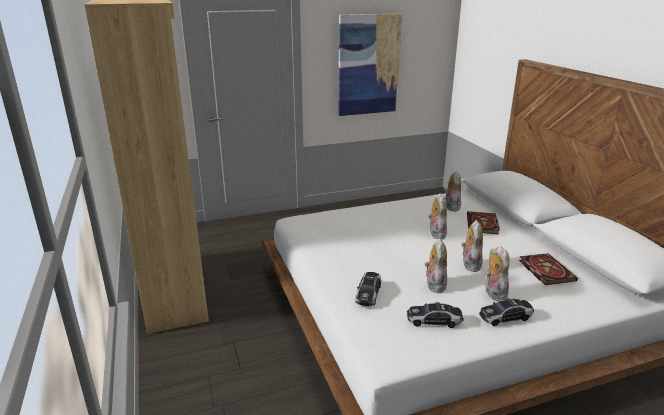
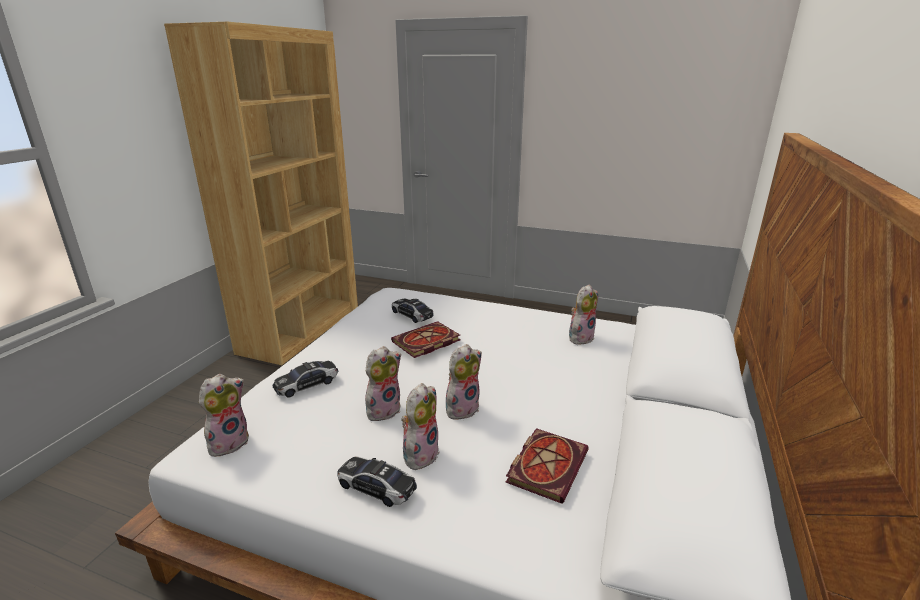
camera: 40 degrees right, 0 degrees up
picture [339,13,402,116] -> none
toy car [407,302,464,328] -> toy car moved to [392,298,434,323]
plush toy [428,193,447,240] -> plush toy moved to [199,374,249,457]
book [467,211,499,235] -> book moved to [391,321,461,358]

